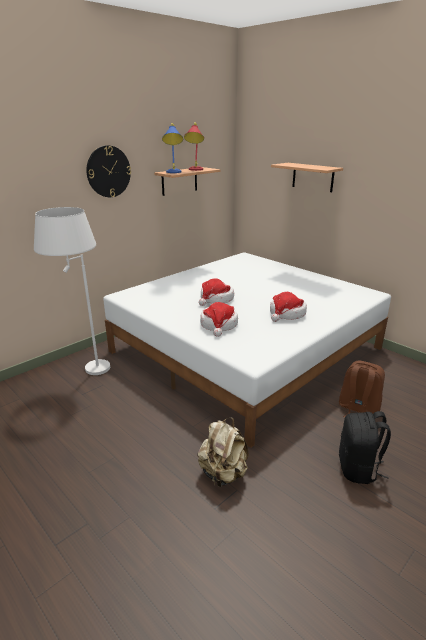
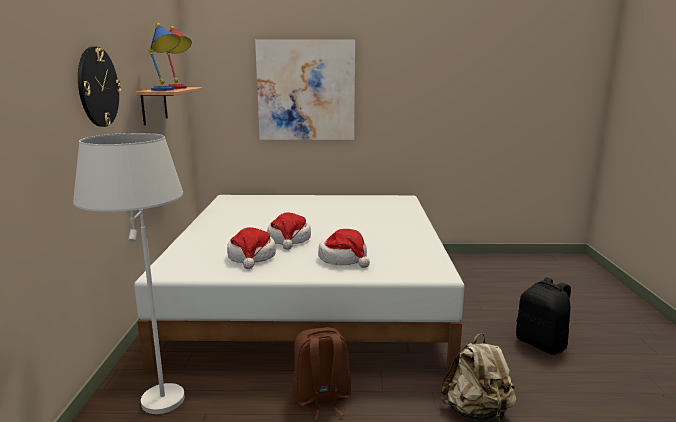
camera: 45 degrees left, 10 degrees down
hat [270,292,307,322] -> hat moved to [227,227,276,269]
shelf [271,163,343,192] -> picture [255,40,355,140]
brown backpack [339,361,385,417] -> brown backpack moved to [292,327,351,421]

